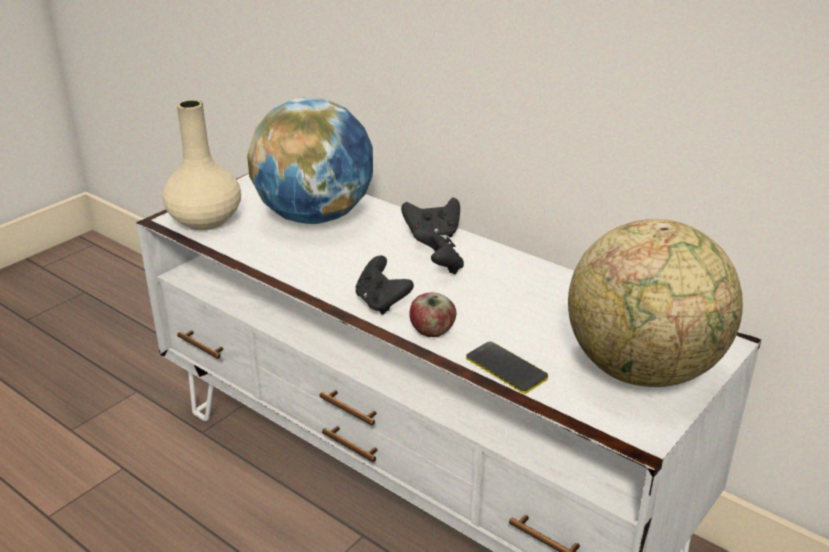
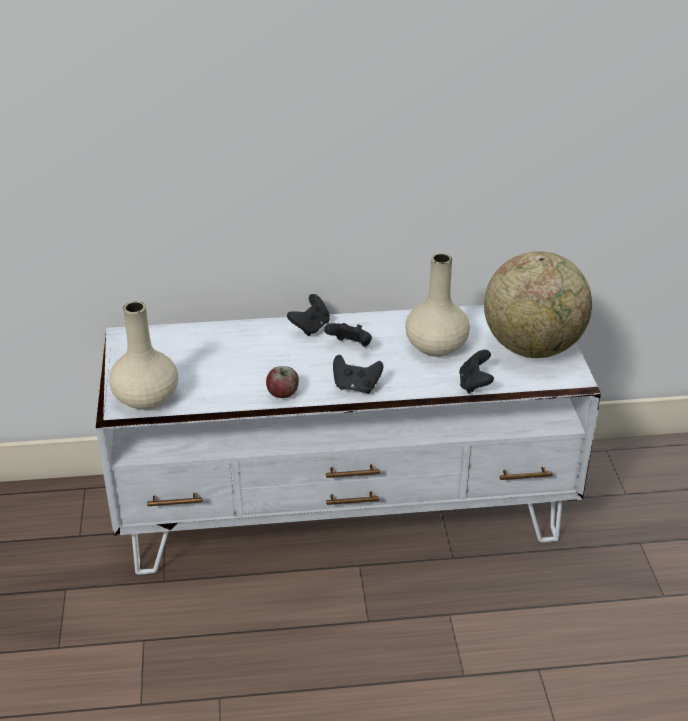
camera: 45 degrees left, 5 degrees up
globe [247,97,373,224] -> none
apple [409,292,456,337] -> apple moved to [266,366,299,398]
phone [466,341,548,394] -> black game controller [459,350,494,393]
none -> beige vase [405,253,470,357]

